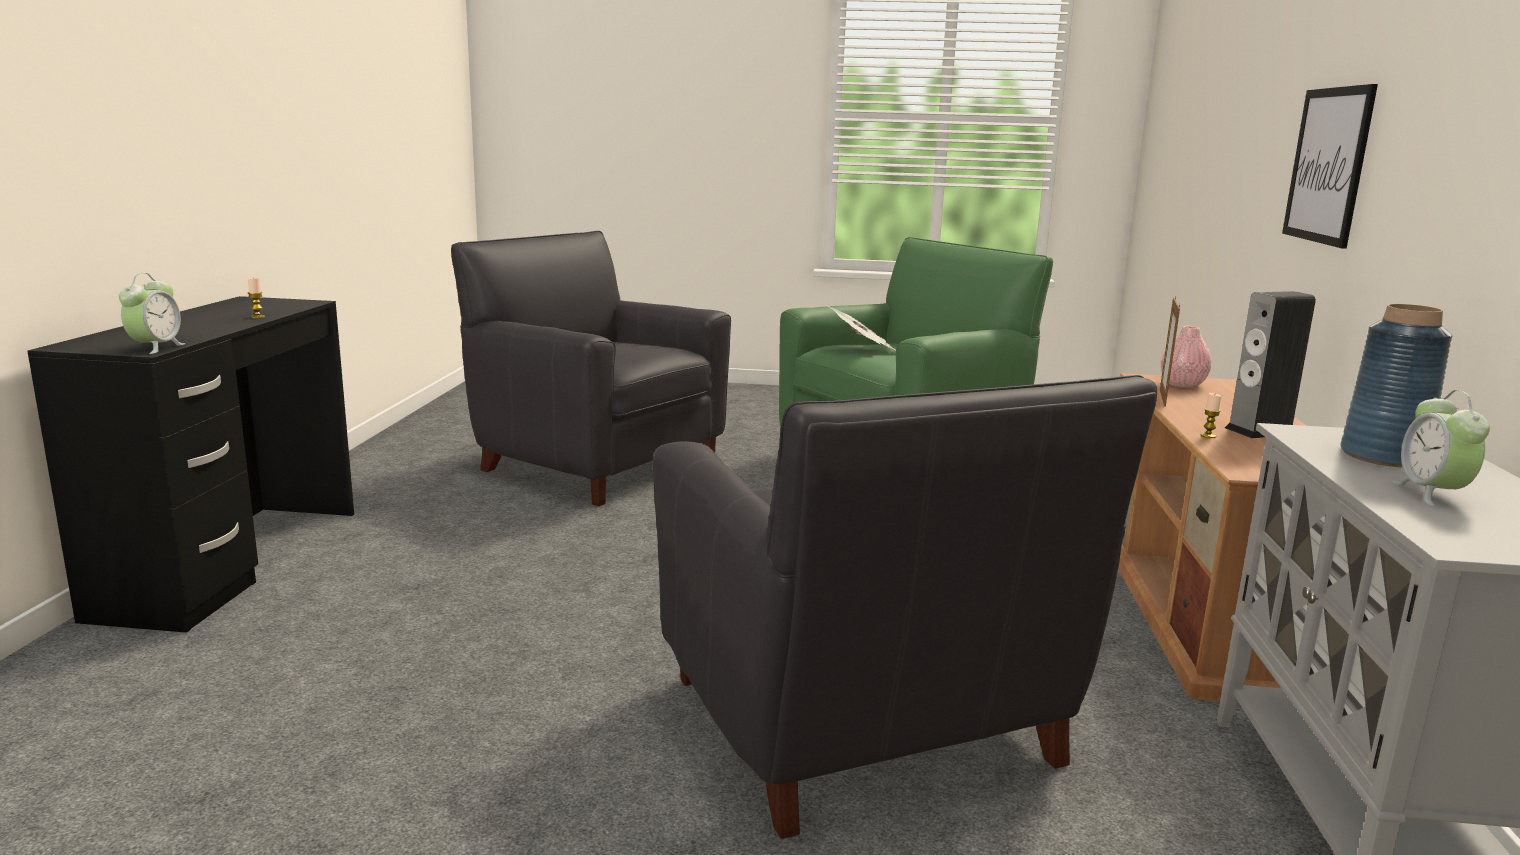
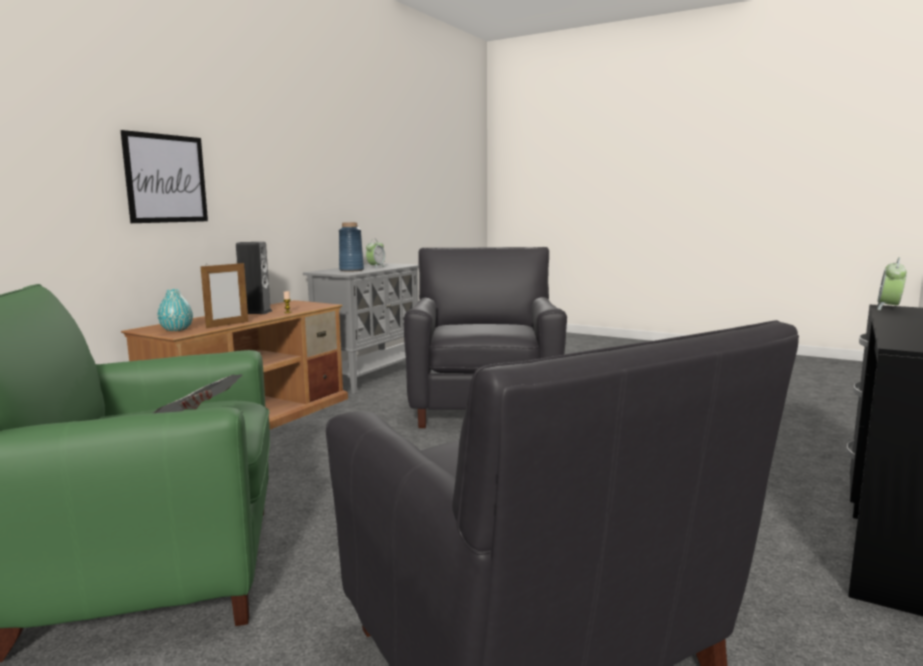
camera: 155 degrees left, 5 degrees down
candle [248,277,265,318] -> none
pink vase [1161,326,1211,388] -> turquoise vase [157,289,193,331]

